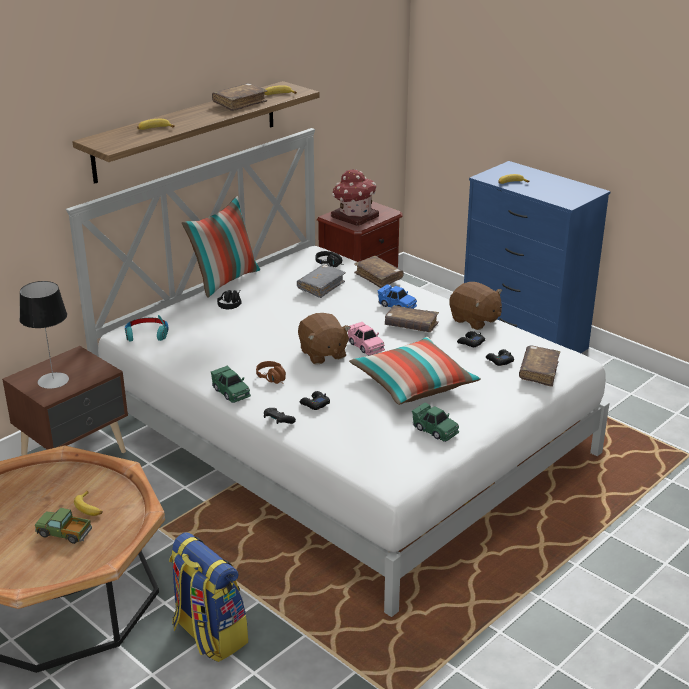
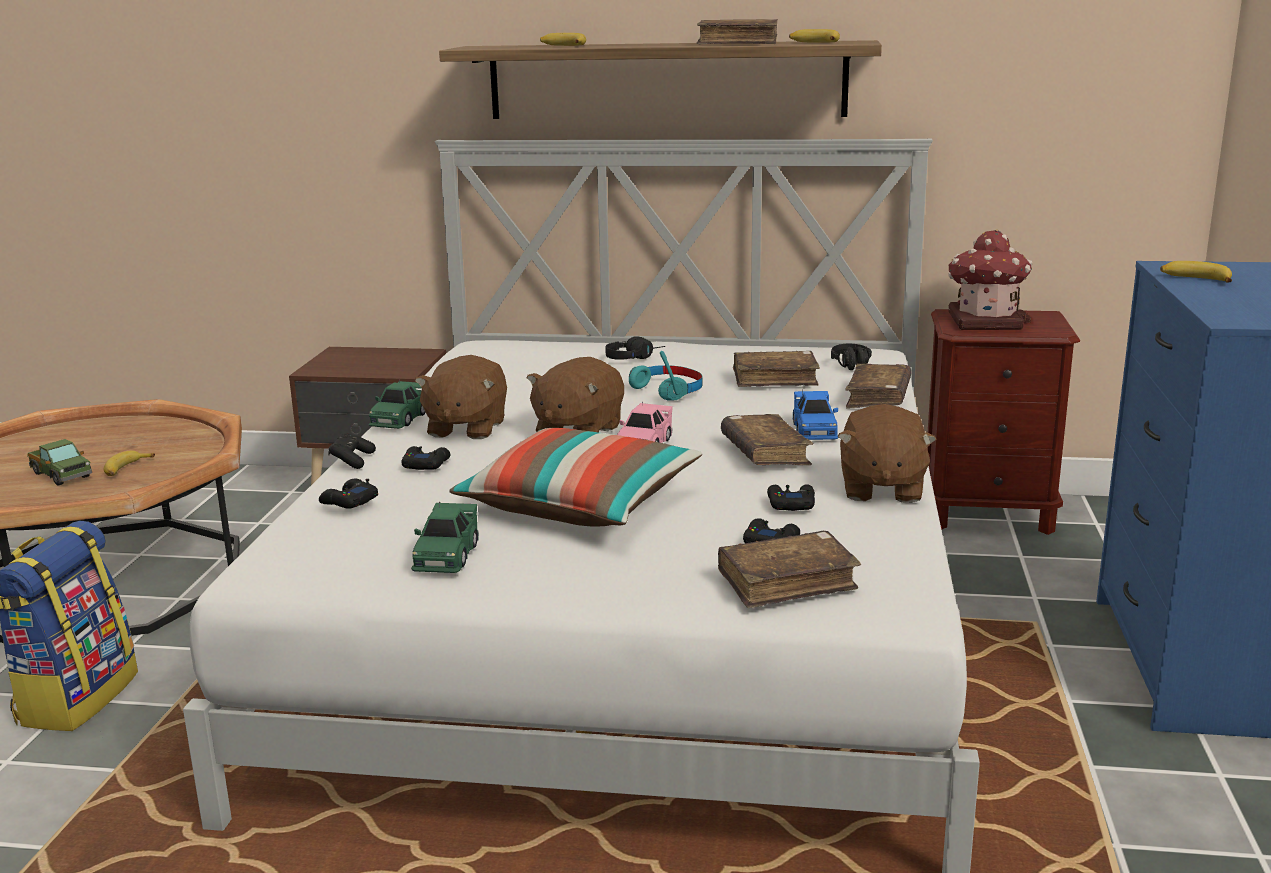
camera: 55 degrees right, 10 degrees down
table lamp [20,281,69,389] -> none
toy truck [35,508,92,544] -> toy truck turned 150 degrees clockwise [27,439,92,485]
turquoise headphones [125,315,169,341] -> turquoise headphones moved to [629,351,703,401]
pillow [182,196,260,298] -> none
brown headphones [256,361,286,384] -> brown plush toy [414,355,507,439]
grey book [297,265,346,298] -> brown book [733,351,820,387]
none -> black game controller [319,479,378,509]

